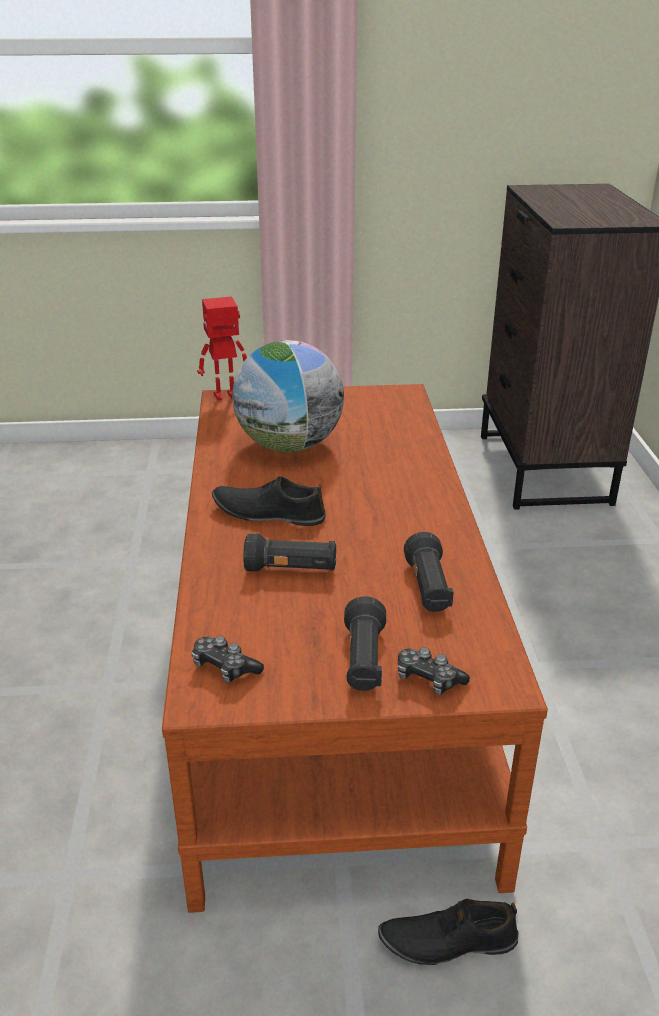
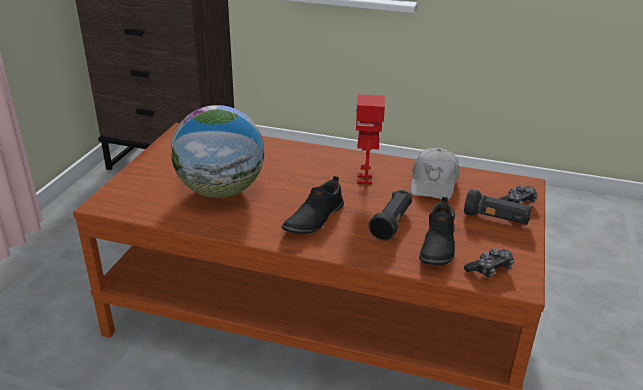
camera: 70 degrees left, 0 degrees up
toy robot [197,296,247,401] -> toy robot moved to [356,94,385,184]
black shoe [378,899,518,965] -> black shoe moved to [419,197,455,265]
black flashlight [404,532,453,612] -> white cap [410,148,459,200]

